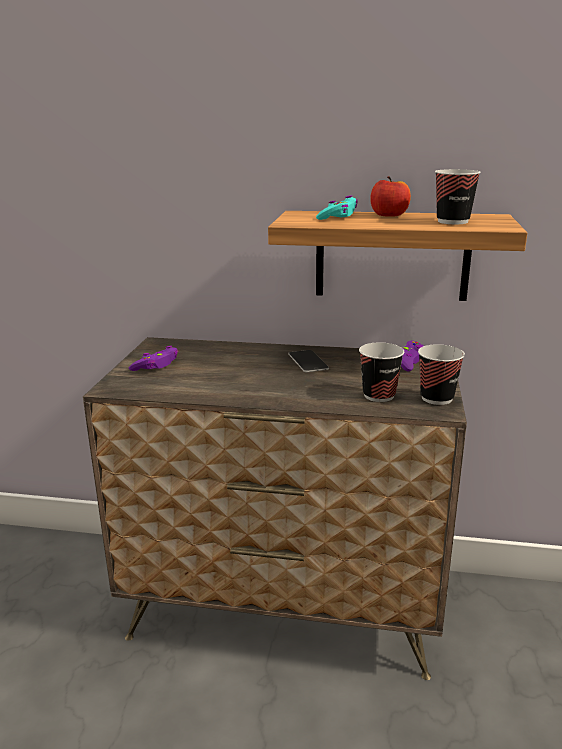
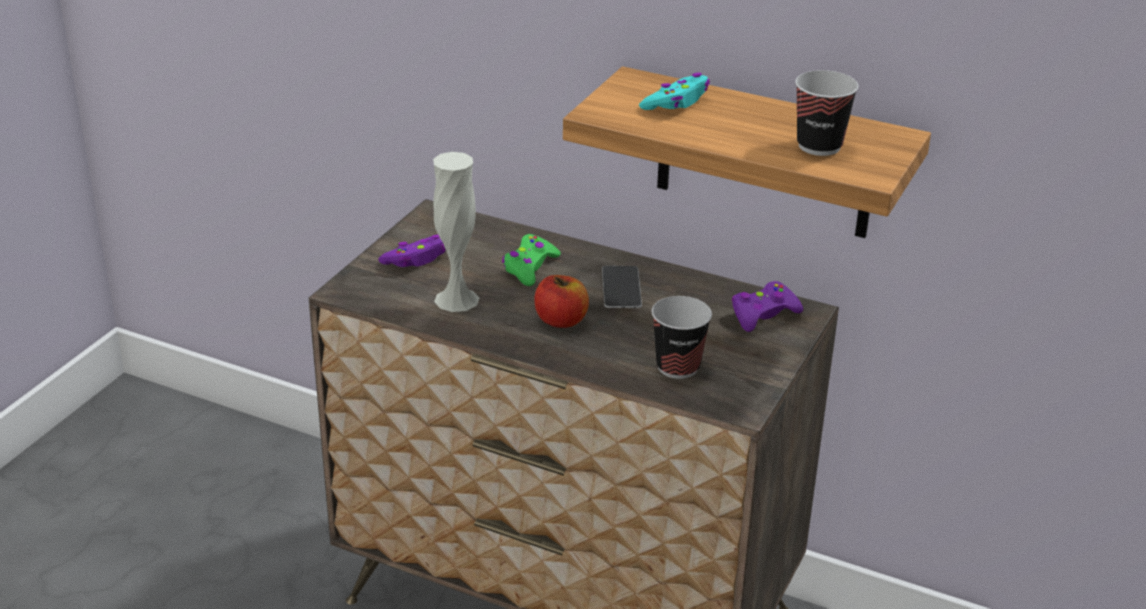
camera: 15 degrees right, 10 degrees up
apple [370,176,411,216] -> apple moved to [534,275,589,328]
cup [418,344,465,405] -> none
none -> white vase [433,152,479,312]
none -> green game controller [502,234,561,286]

